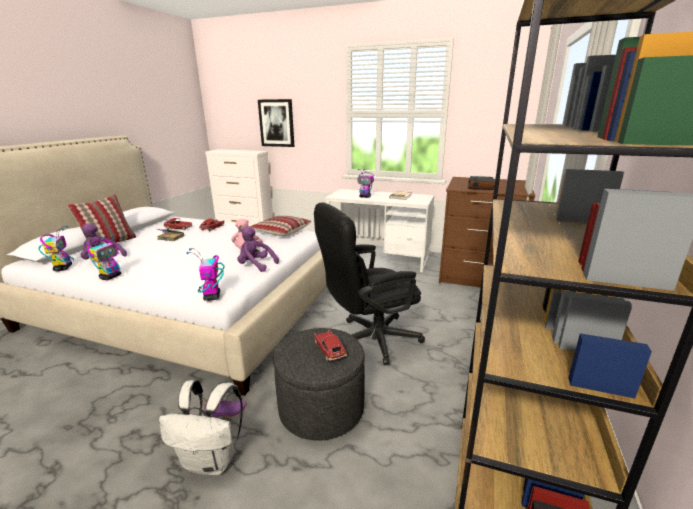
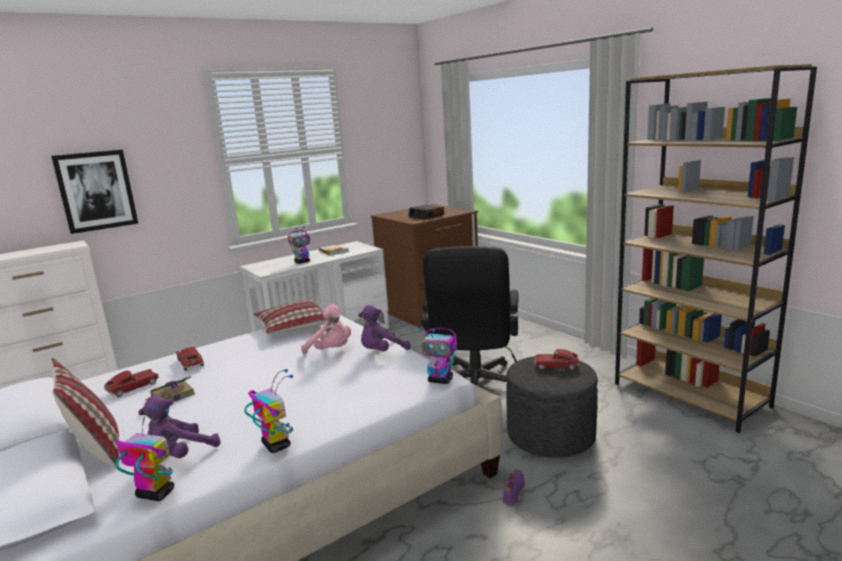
camera: 55 degrees left, 5 degrees down
white backpack [159,380,243,475] -> none

